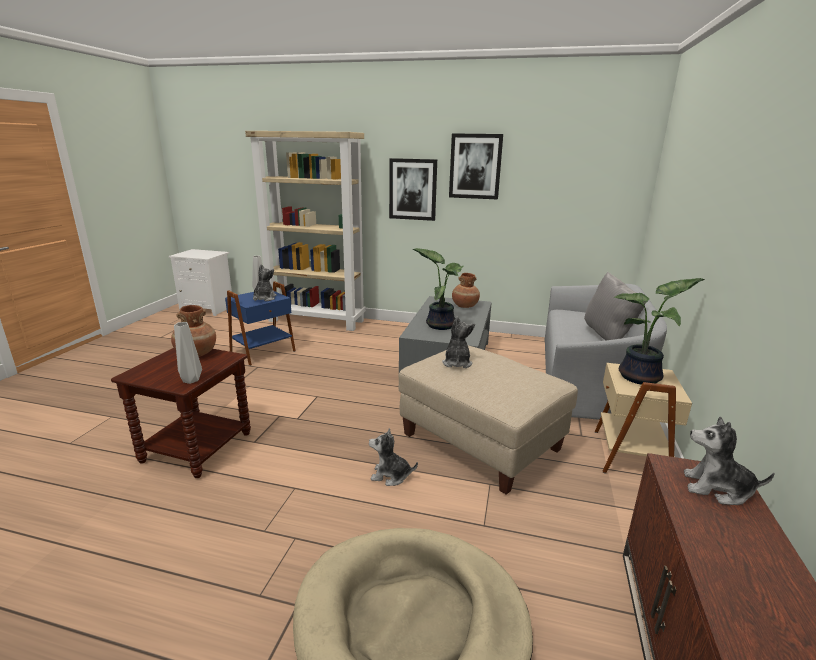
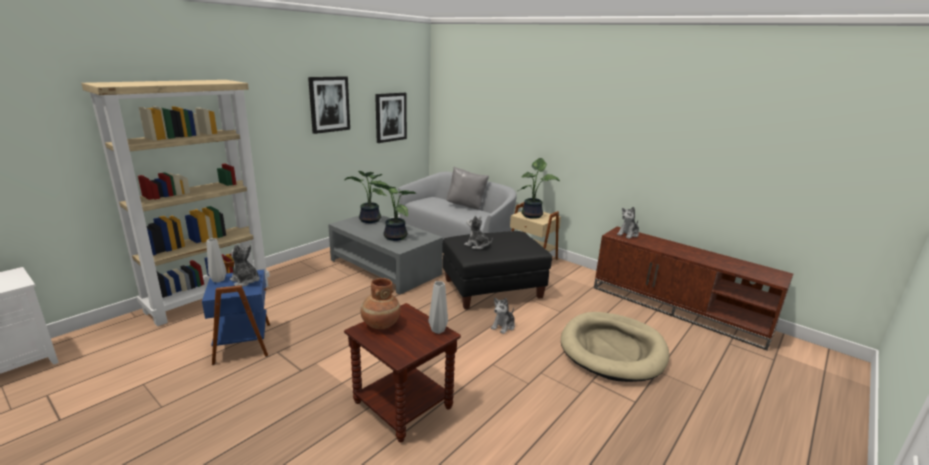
camera: 65 degrees left, 0 degrees up
picture [389,158,437,221] -> picture moved to [375,93,407,143]
beige ottoman [399,345,578,495] -> black ottoman [442,231,552,309]
brown vase [452,273,480,308] -> potted plant [345,171,387,223]

